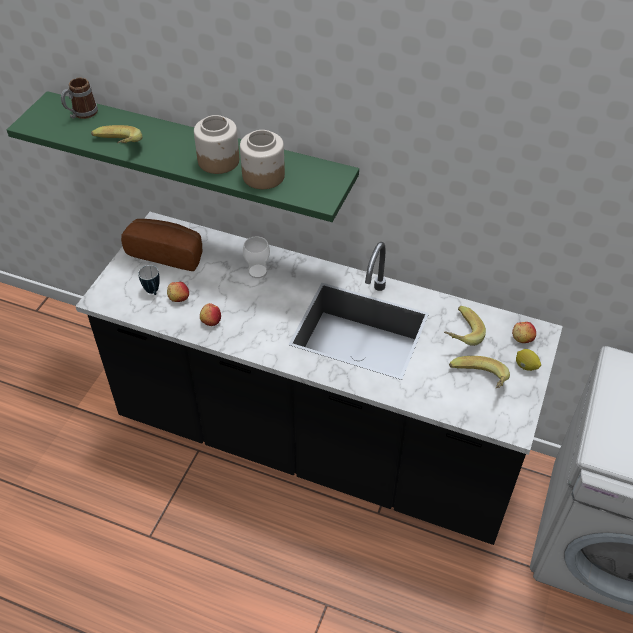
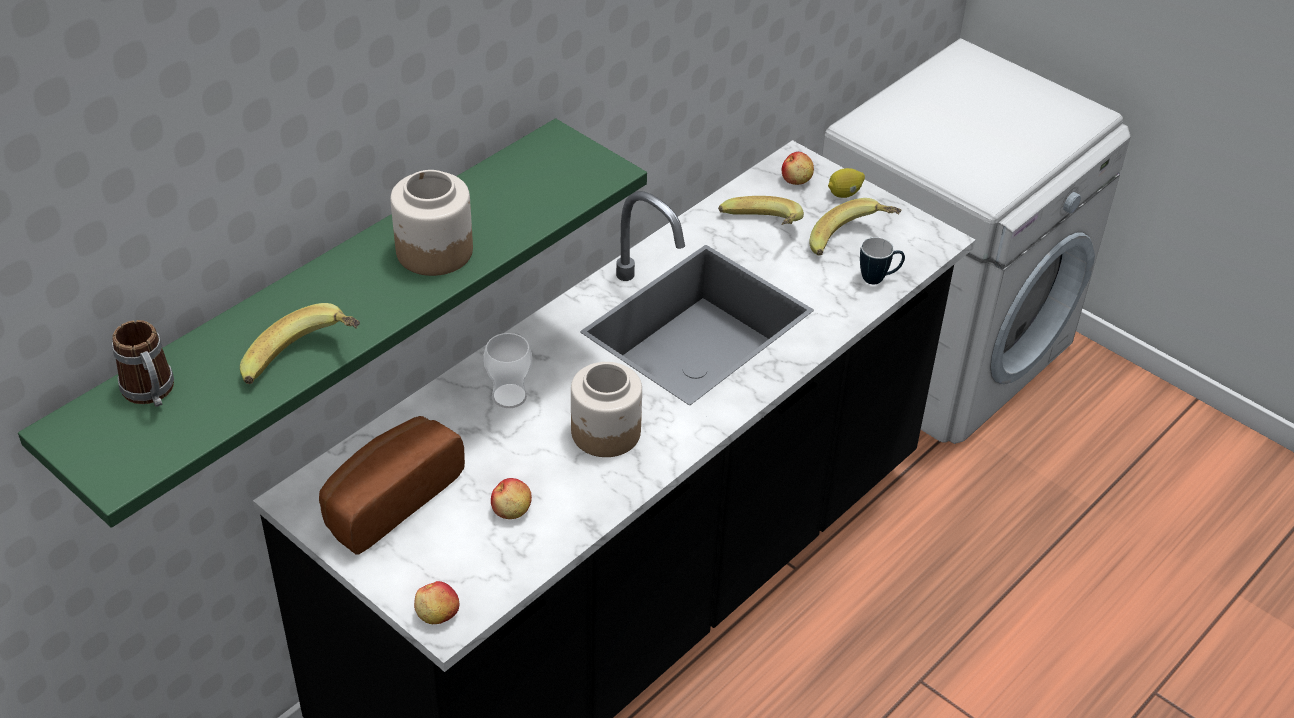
camera: 70 degrees left, 5 degrees down
mug [138,265,160,295] -> mug moved to [860,237,905,285]
apple [200,303,221,326] -> apple moved to [414,581,459,624]
jar [240,130,285,189] -> jar moved to [571,362,642,457]

